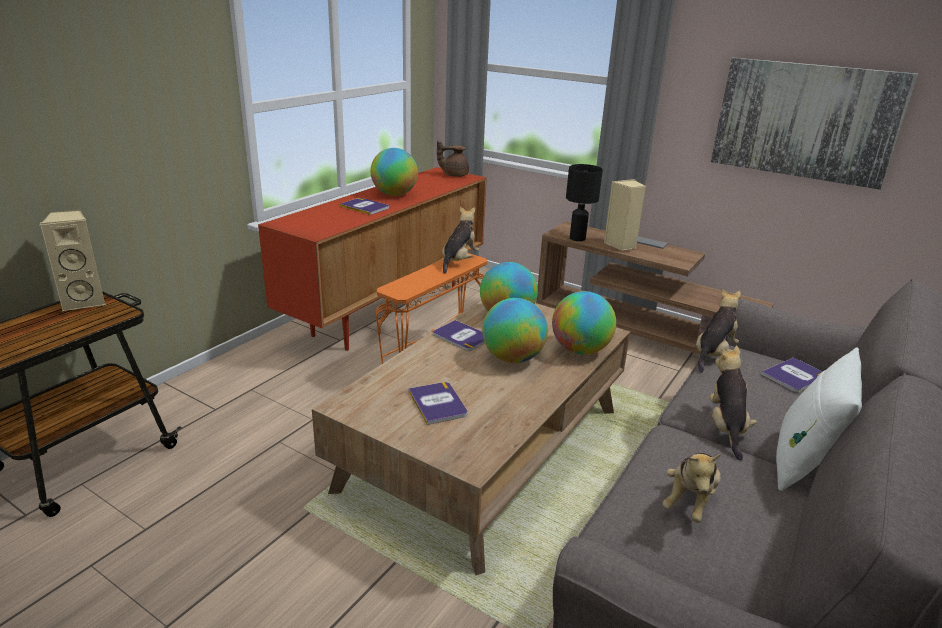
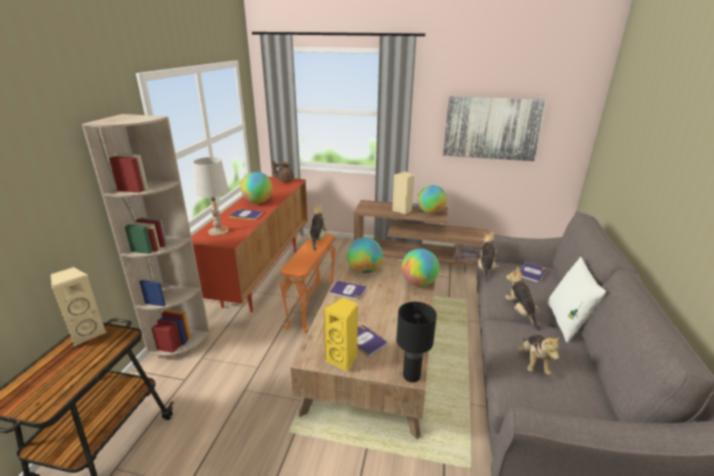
camera: 20 degrees left, 0 degrees up
globe [482,298,548,363] -> globe moved to [418,185,447,214]
black table lamp [566,164,603,241] -> black table lamp moved to [396,302,437,382]
none -> beige bookcase [82,114,210,356]
none -> white table lamp [193,157,229,236]
none -> yellow speaker [323,297,358,372]

